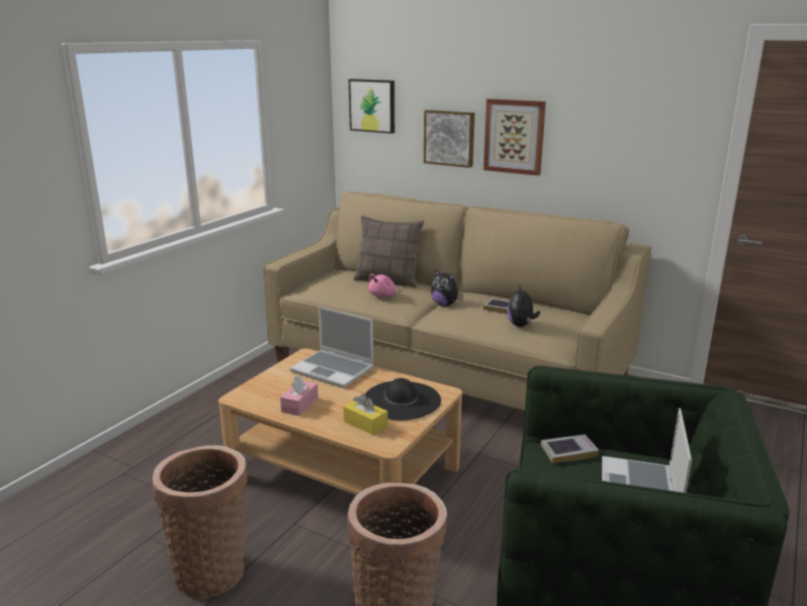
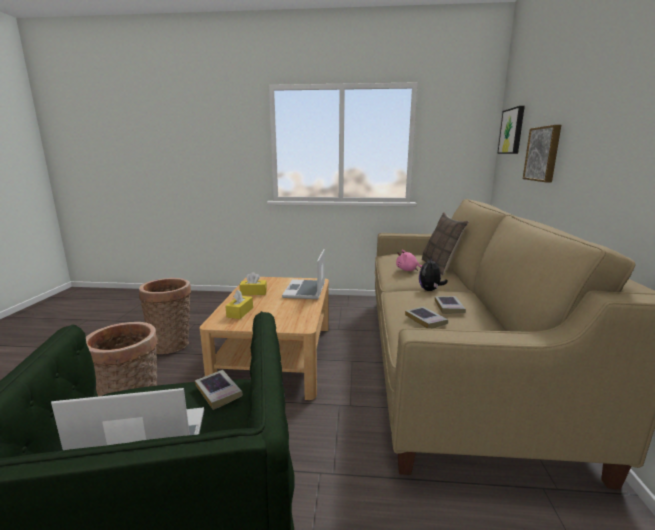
camera: 65 degrees right, 5 degrees down
pink tissue box [280,375,318,416] -> yellow tissue box [239,272,267,295]
black hat [365,378,441,420] -> none
picture [483,99,546,176] -> none
plush toy [507,285,540,327] -> book [405,306,448,329]

